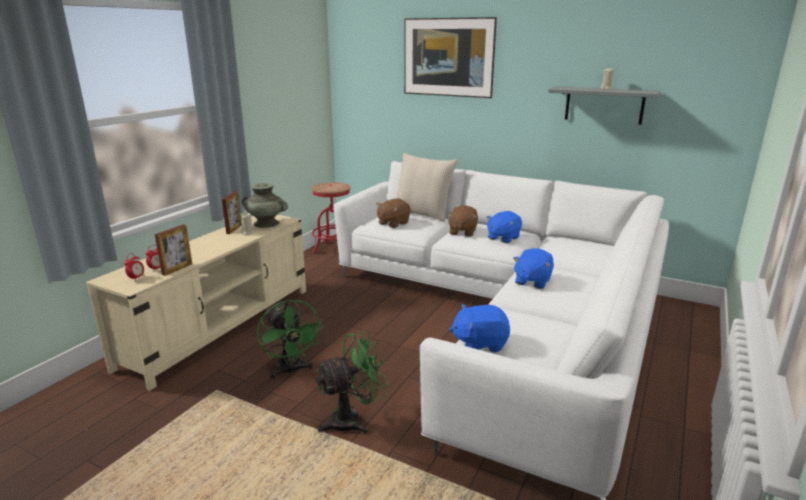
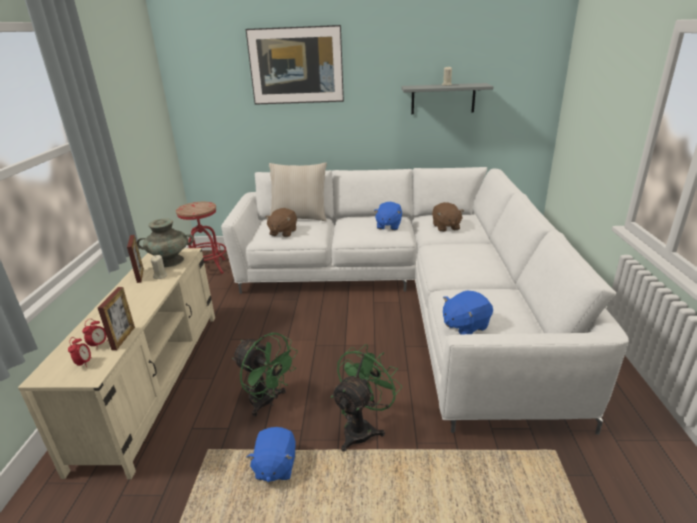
camera: 25 degrees left, 5 degrees up
brown plush toy [447,205,478,237] -> brown plush toy moved to [432,202,464,232]
blue plush toy [513,248,554,289] -> blue plush toy moved to [247,427,295,482]

